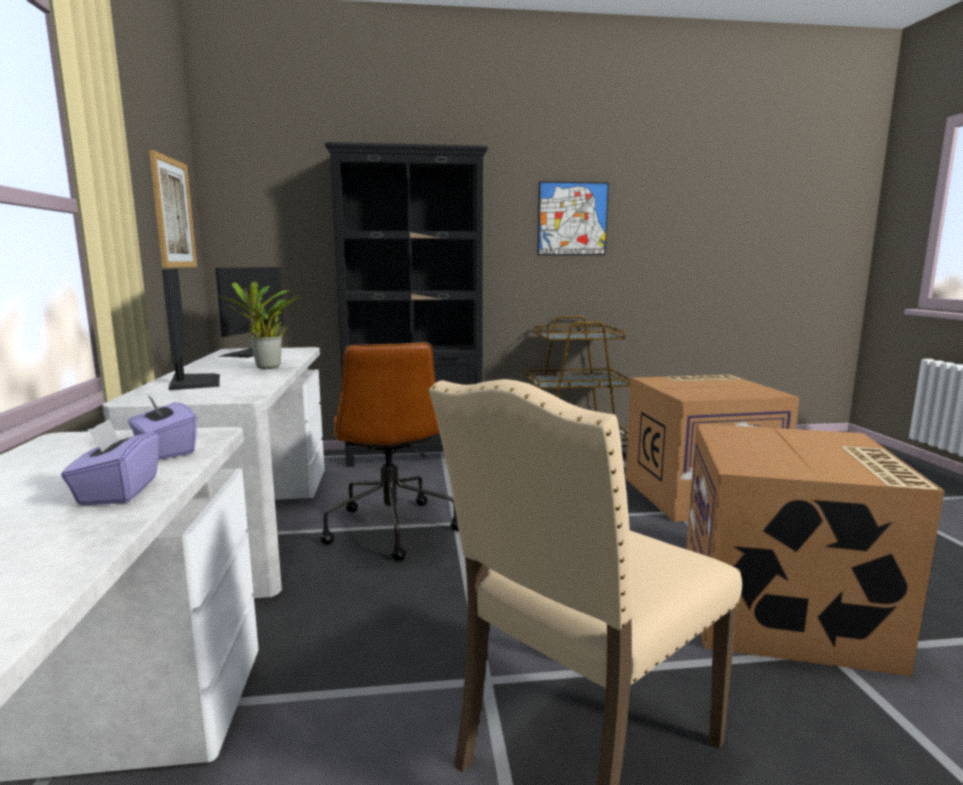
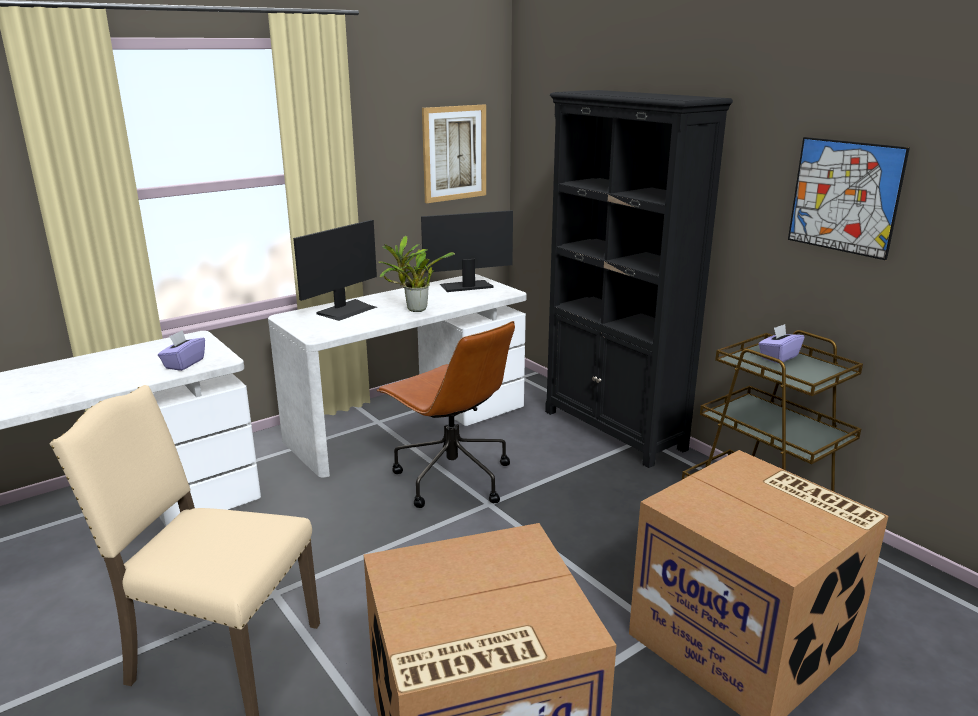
camera: 60 degrees right, 10 degrees up
purple tissue box [61,419,159,506] -> purple tissue box moved to [759,324,804,364]
brown office chair [320,342,459,561] -> brown office chair turned 90 degrees counterclockwise [377,321,515,508]

